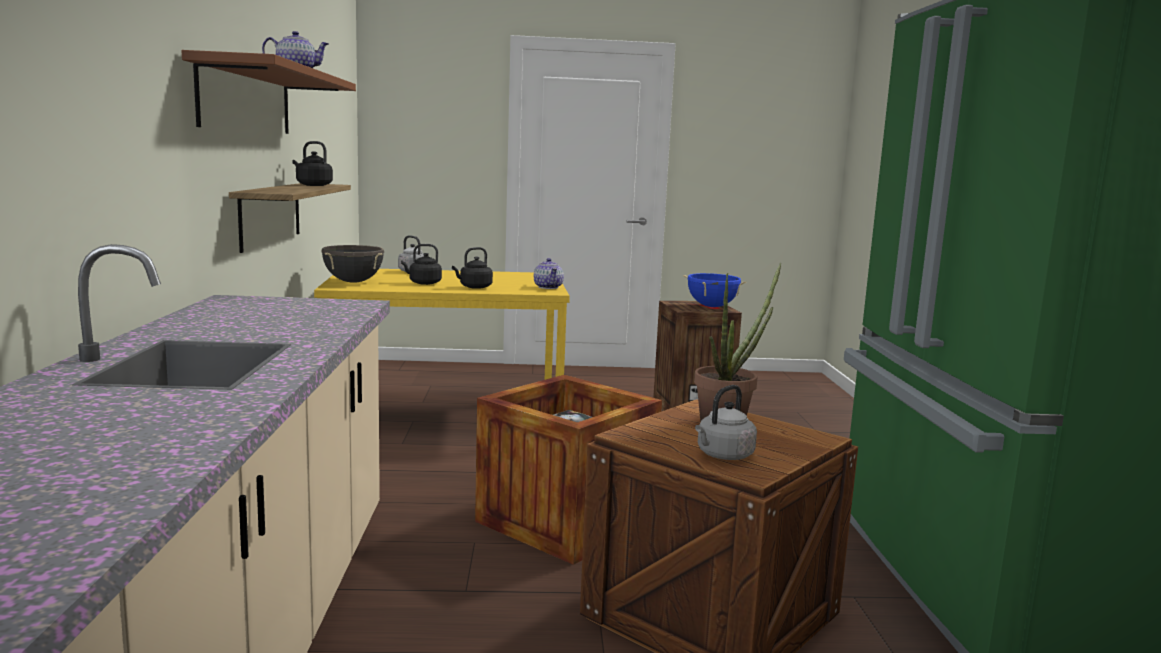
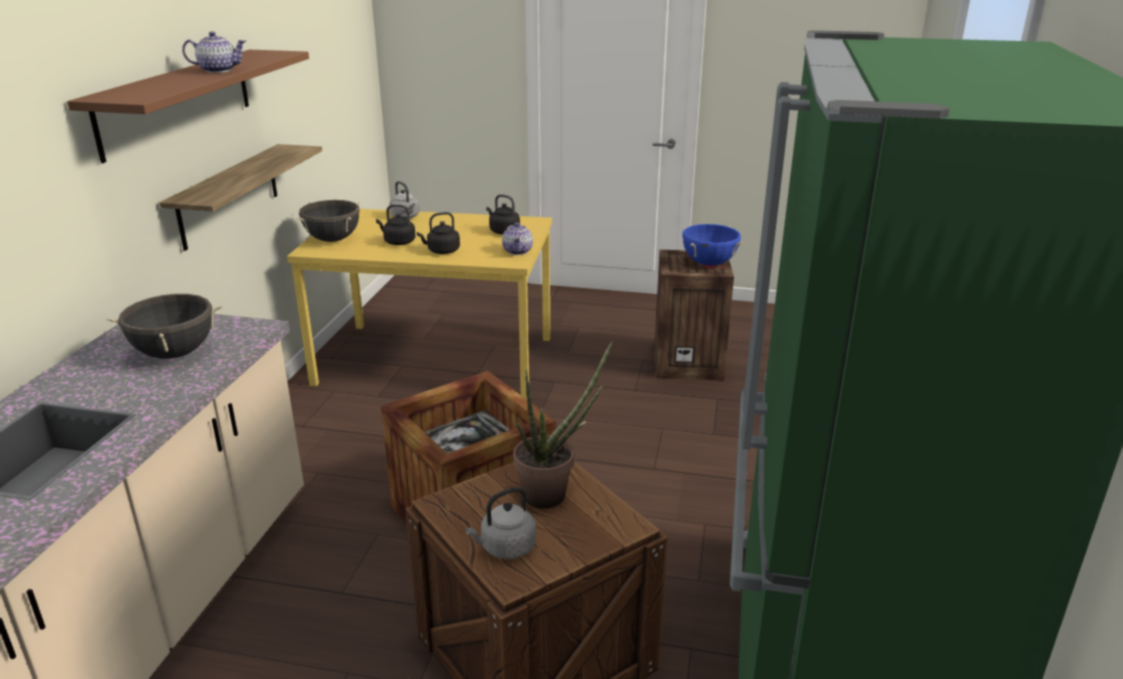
camera: 15 degrees right, 15 degrees up
black kettle [292,141,333,186] -> black kettle moved to [486,194,520,234]
none -> black cooking pot [107,292,223,359]

